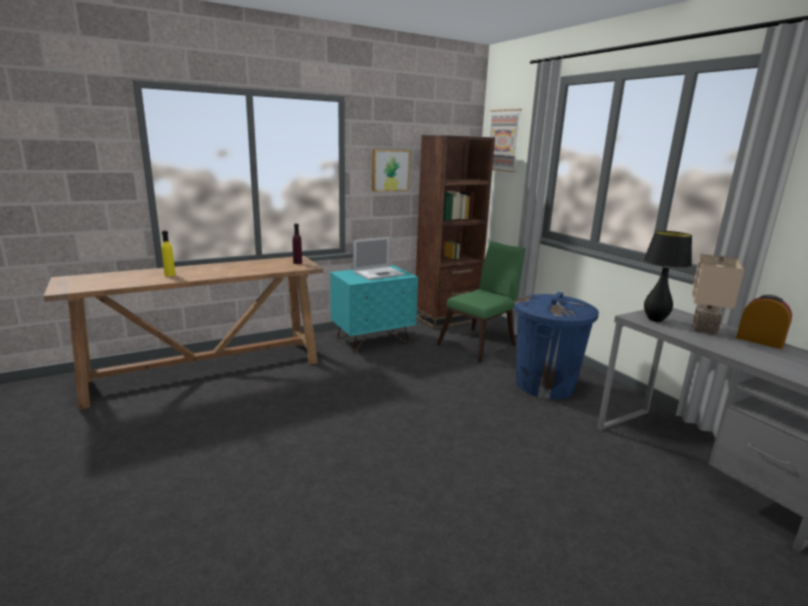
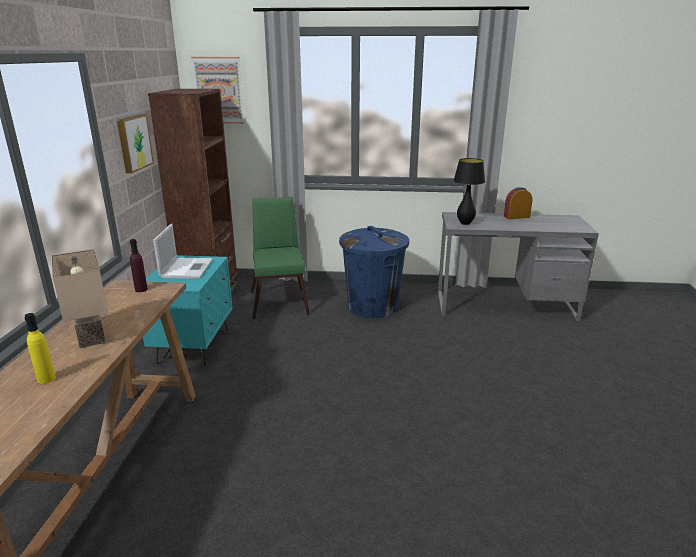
camera: 55 degrees left, 5 degrees up
beige table lamp [692,254,744,336] -> beige table lamp moved to [52,249,108,348]

